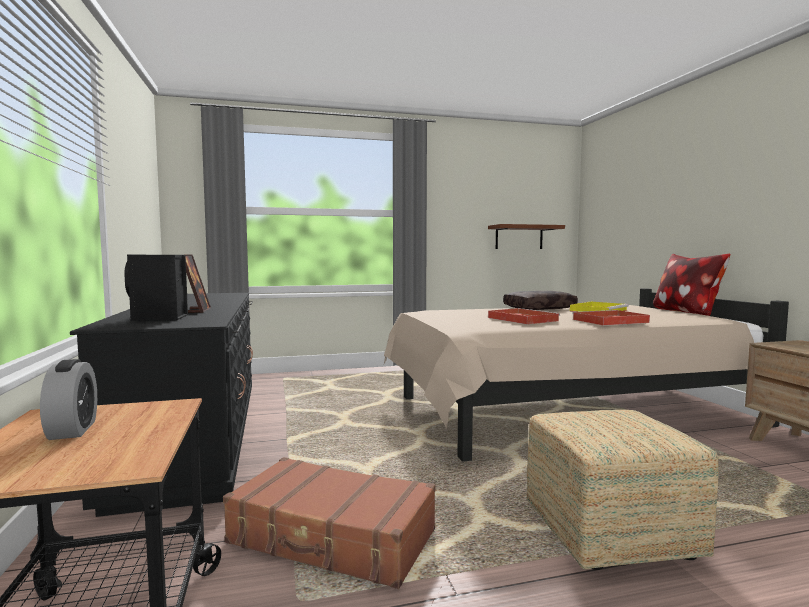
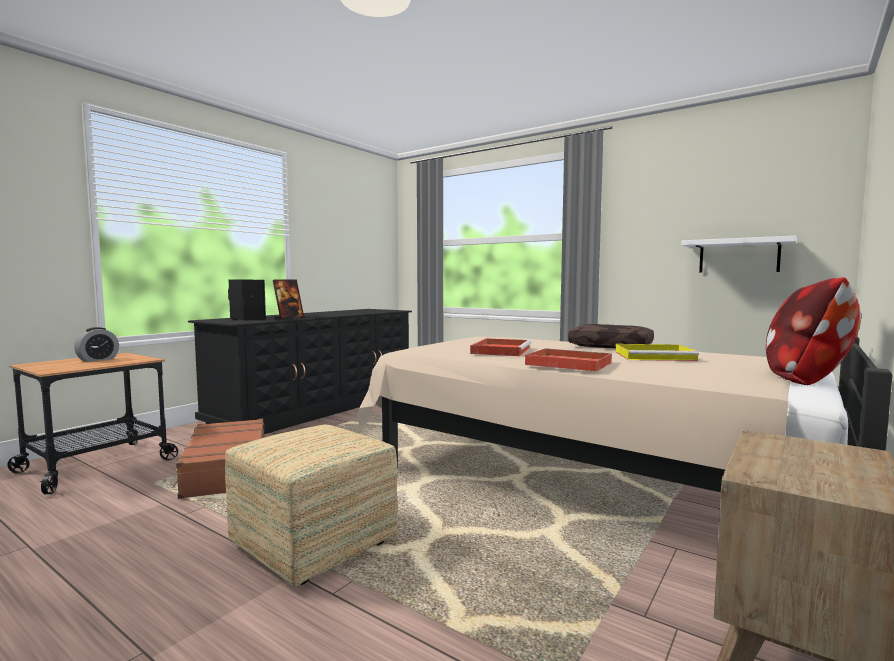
camera: 50 degrees right, 0 degrees up
brown shelf [488,224,565,249] -> white shelf [681,236,797,273]

